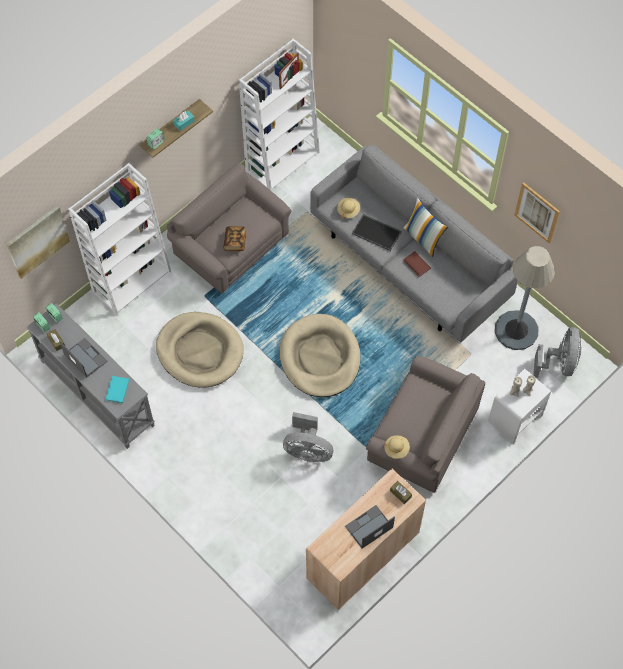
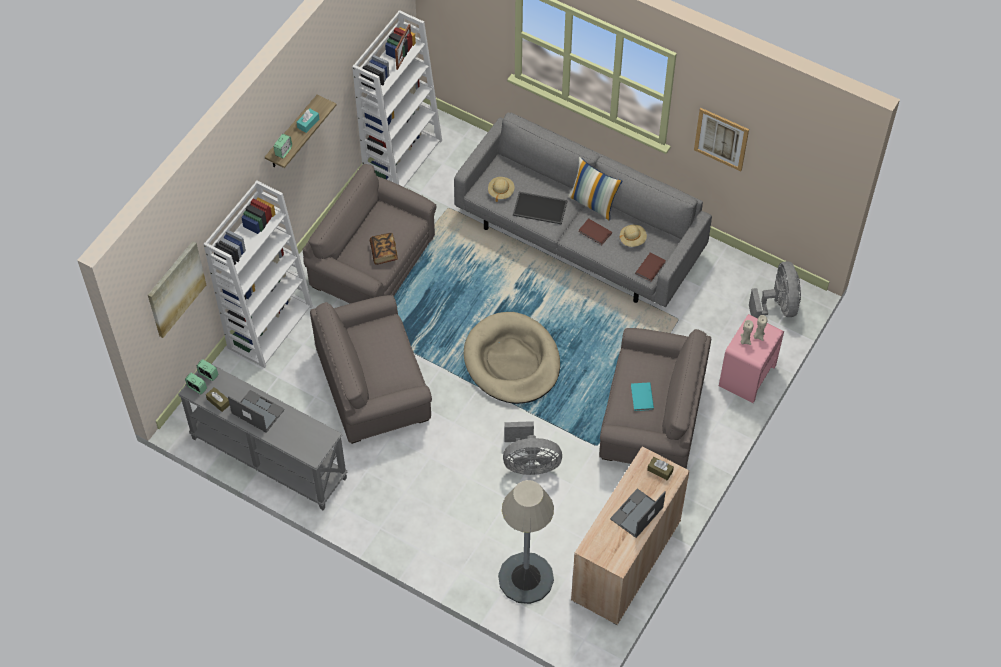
camera: 15 degrees left, 5 degrees down
turquoise book [106,376,129,403] -> turquoise book moved to [631,382,654,411]
beige dog bed [156,312,244,388] -> grey armchair [310,295,432,444]
beige hat [384,435,410,459] -> beige hat moved to [619,225,647,247]
white nightstand [488,369,551,443] -> pink nightstand [719,314,784,403]
grey floor lamp [495,246,555,350] -> grey floor lamp moved to [498,480,554,604]
none -> brown book [635,252,666,282]

